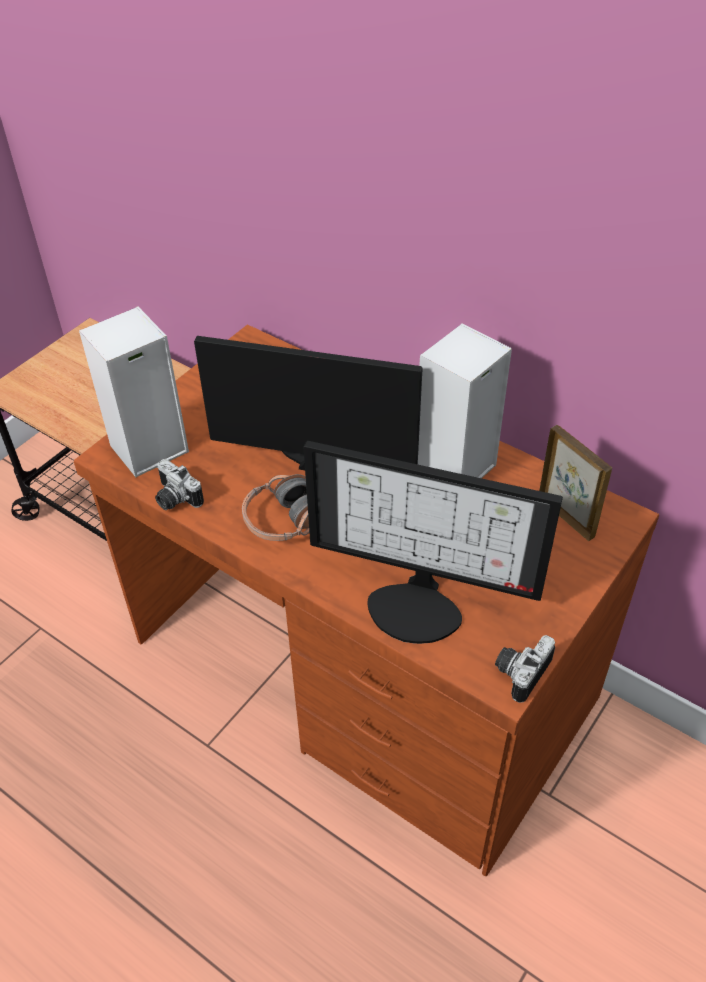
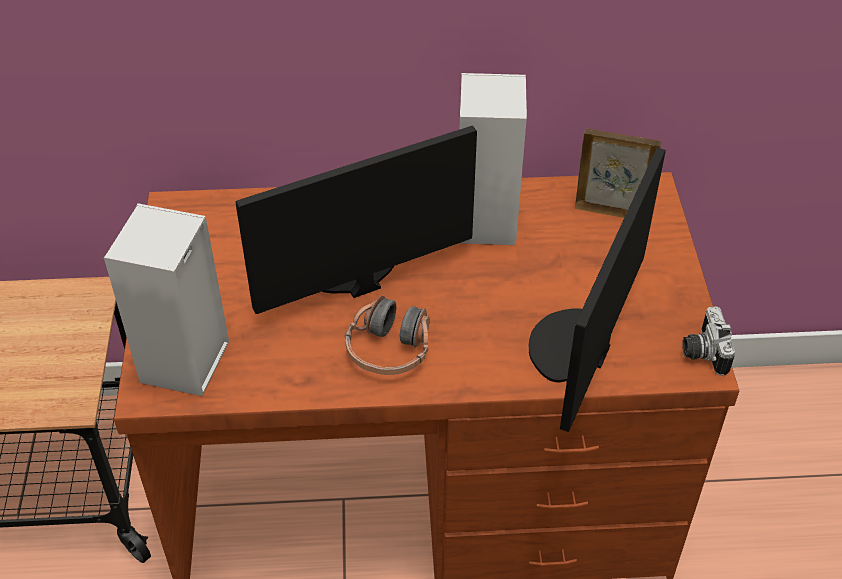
camera: 40 degrees left, 0 degrees up
camera [155,459,204,510] -> none
monitor [303,441,563,644] -> monitor turned 135 degrees clockwise [529,148,666,432]

